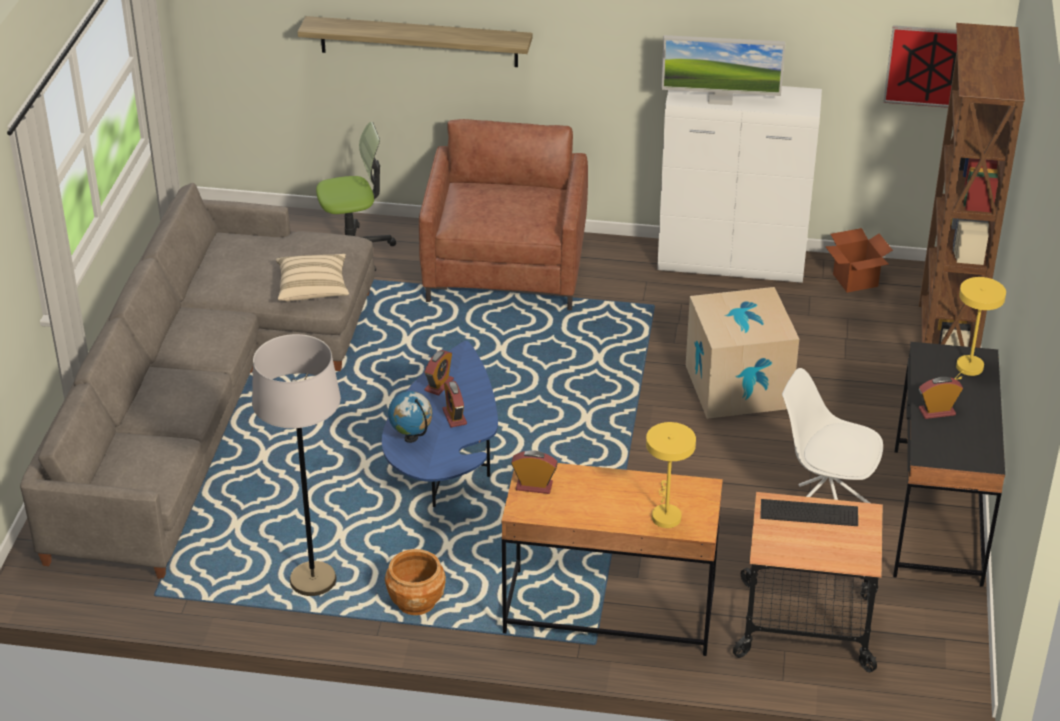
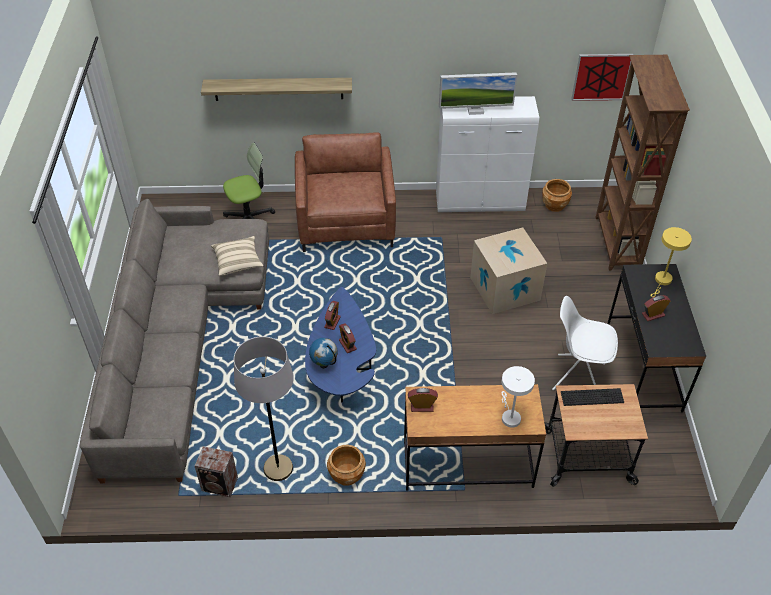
camera: 10 degrees left, 10 degrees up
yellow table lamp [646,422,696,528] -> white table lamp [501,366,535,428]
cardboard box [825,228,893,293] -> brown planter [542,179,572,212]
none -> speaker [195,447,238,497]

